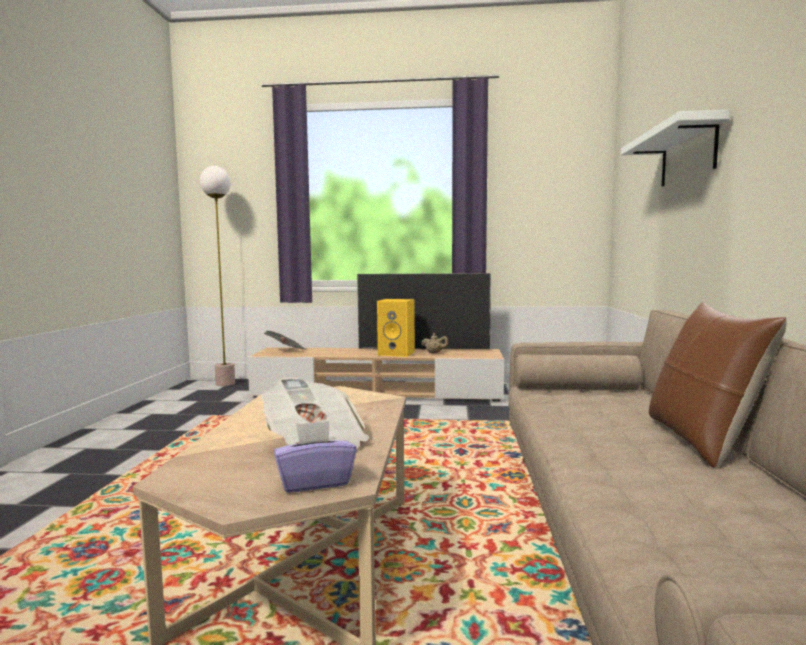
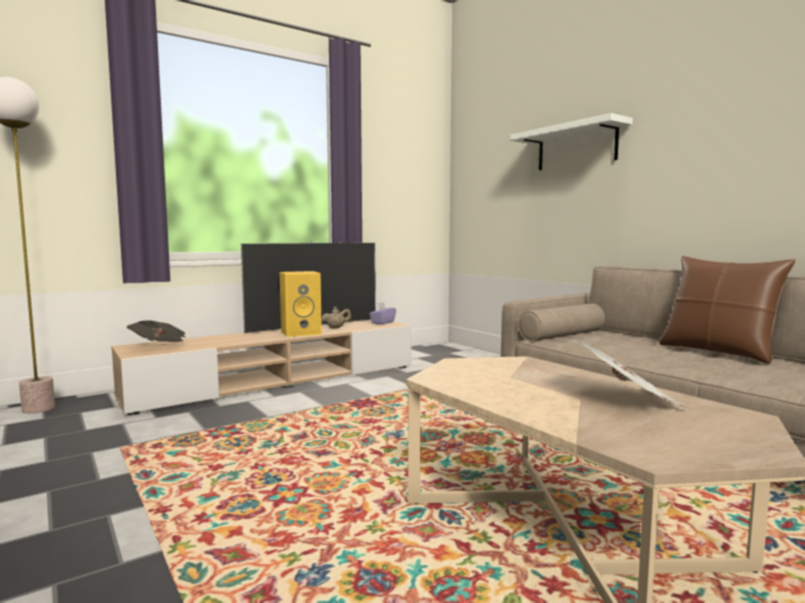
camera: 40 degrees left, 0 degrees up
purple tissue box [274,421,357,493] -> purple tissue box moved to [369,302,396,324]

